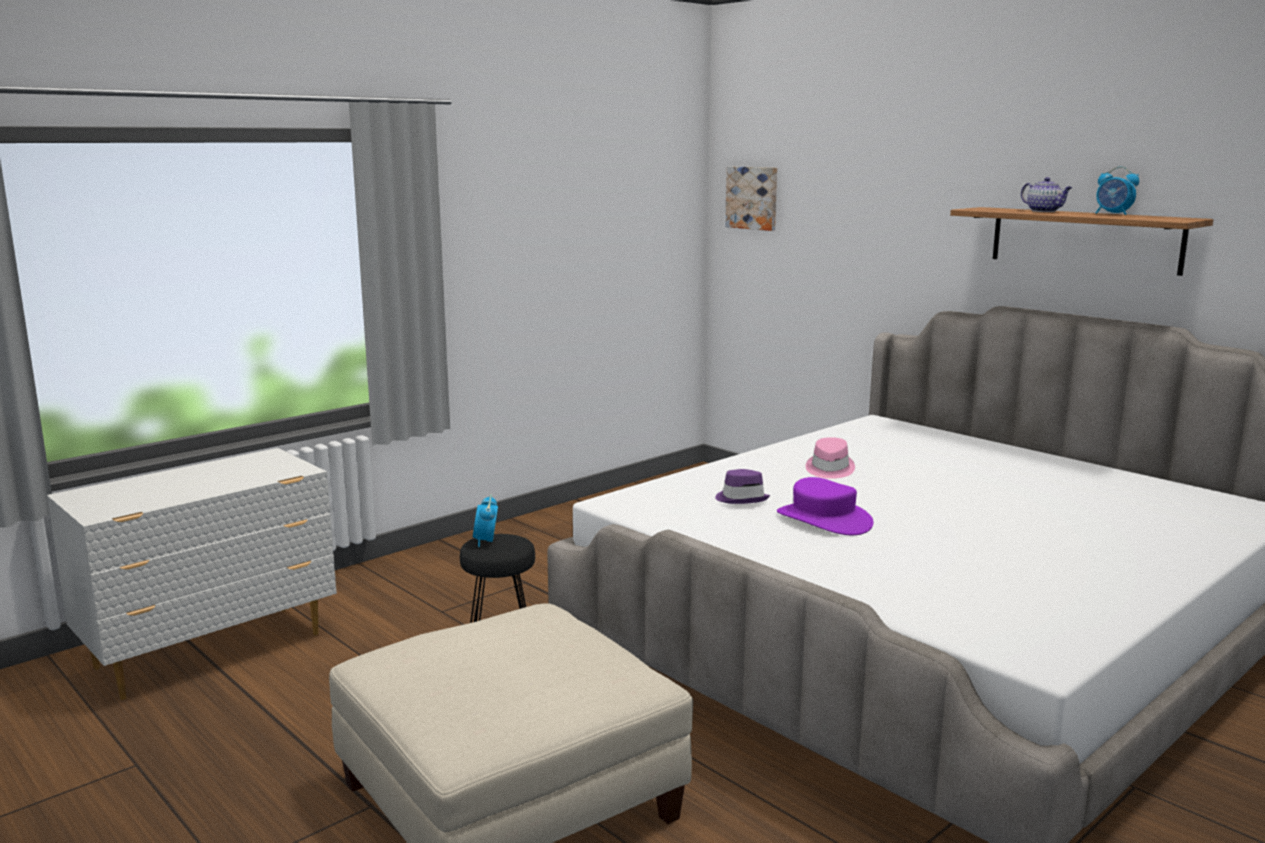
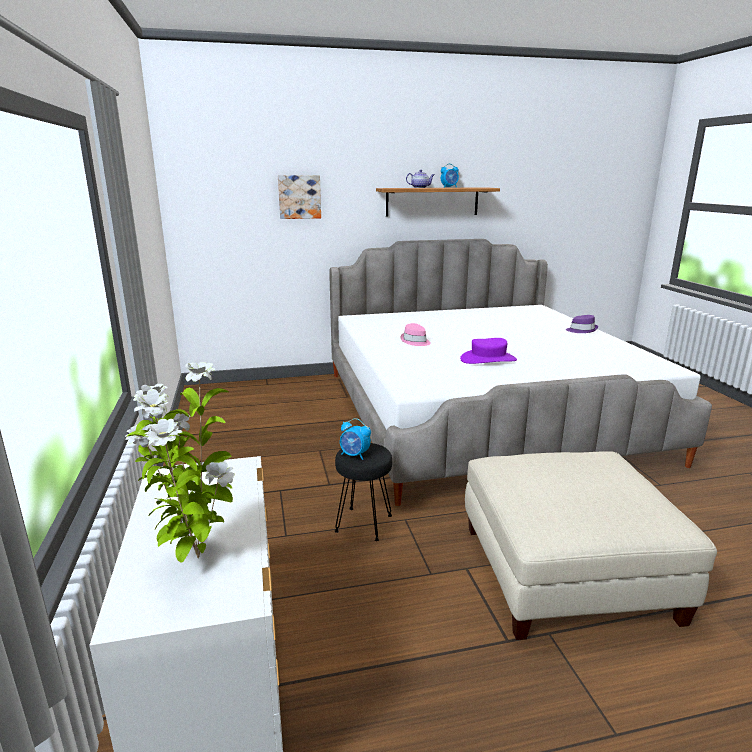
camera: 60 degrees left, 5 degrees up
purple hat [715,469,770,504] -> purple hat moved to [566,315,598,333]
picture [725,166,777,231] -> picture moved to [278,175,321,219]
none -> potted plant [125,362,235,563]

